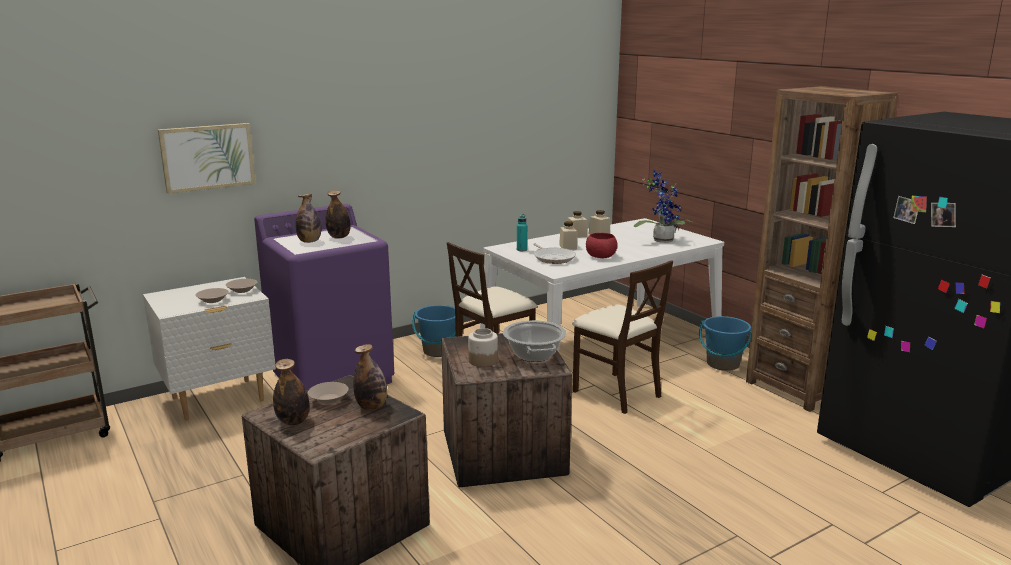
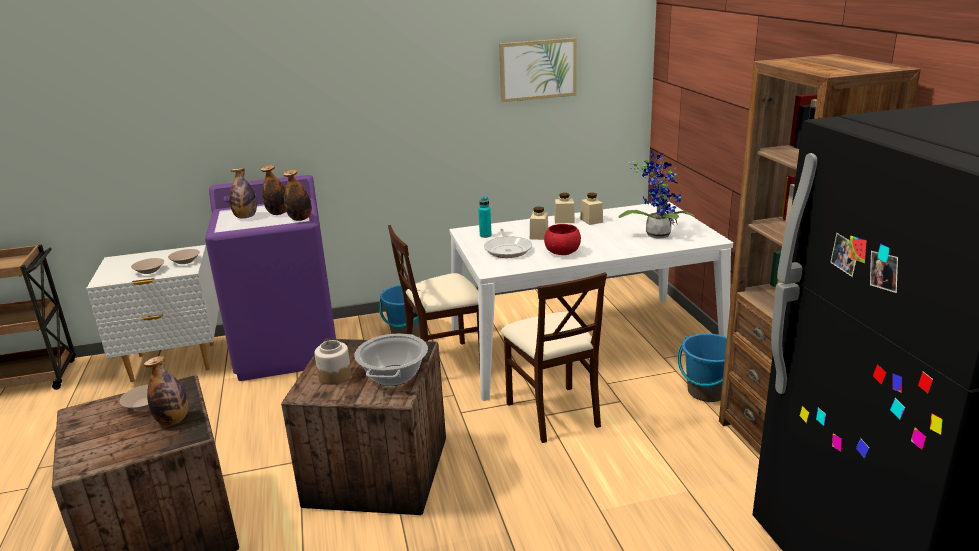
camera: 20 degrees right, 5 degrees up
picture [158,123,256,194] -> picture moved to [499,38,577,102]
bottle [273,359,309,426] -> bottle moved to [283,169,312,221]

